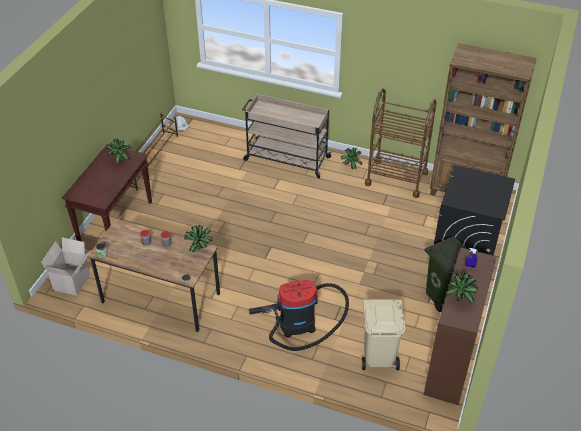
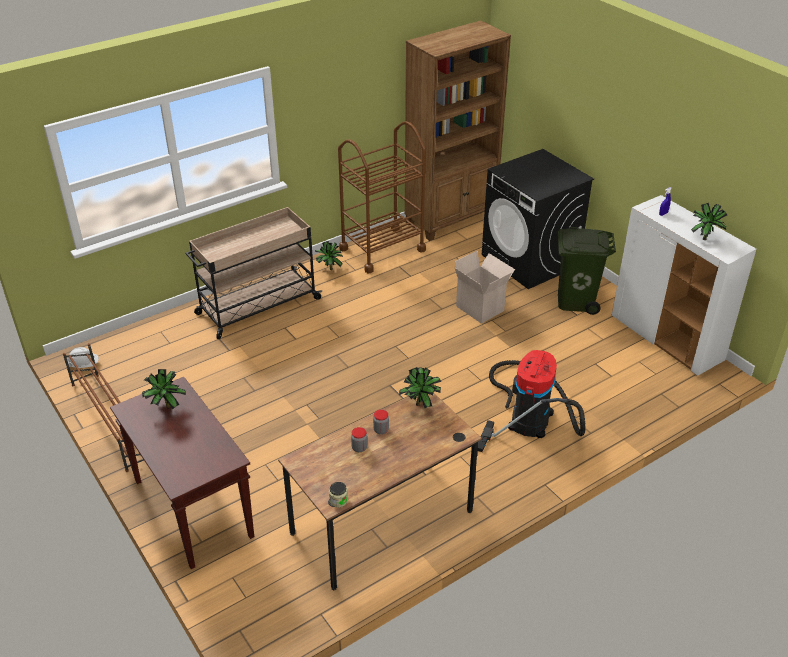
camera: 55 degrees left, 5 degrees down
cardboard box [41,237,91,296] -> cardboard box moved to [455,251,515,324]
beige trash can [362,299,405,370] -> none
brown cabinet [424,248,497,405] -> white cabinet [612,195,756,376]

